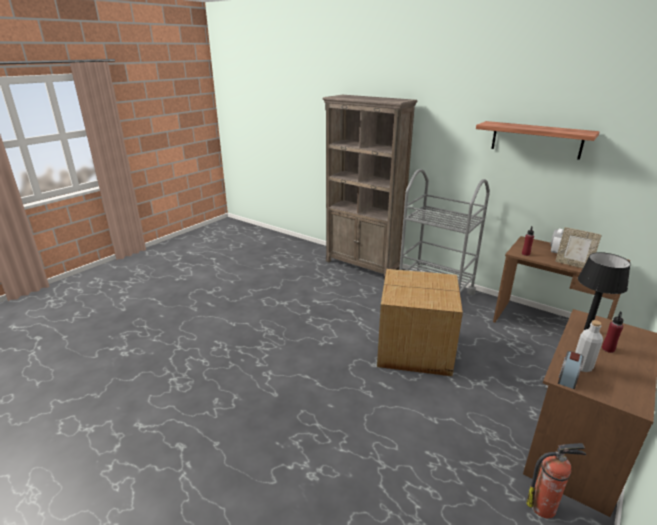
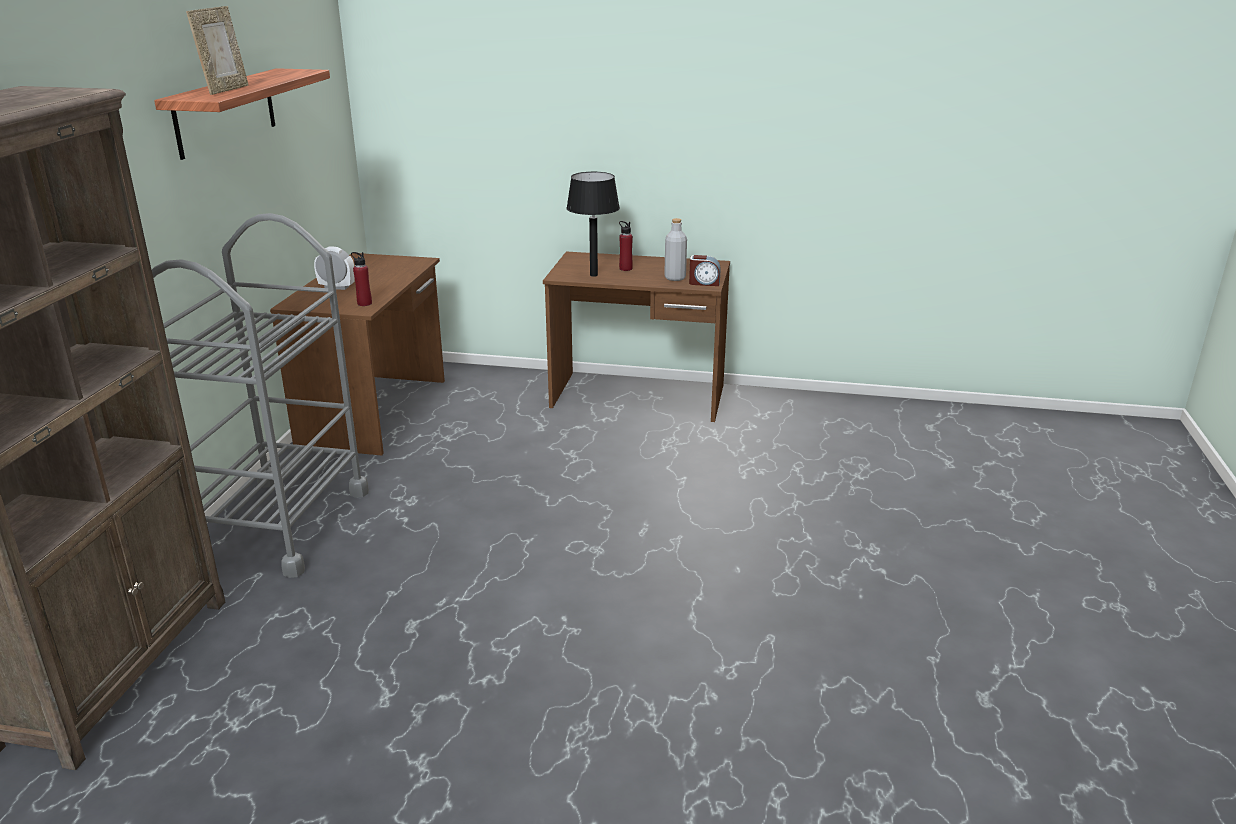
camera: 115 degrees left, 0 degrees up
cardboard box [377,269,463,376] -> none
fire extinguisher [526,443,586,518] -> none
picture frame [555,227,602,268] -> picture frame moved to [186,6,249,95]

